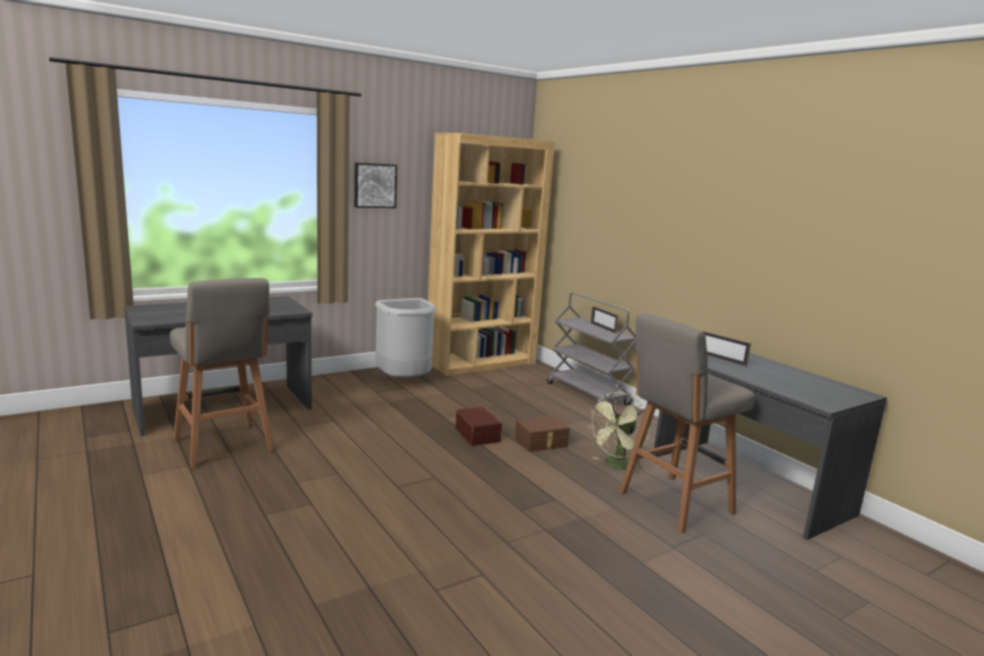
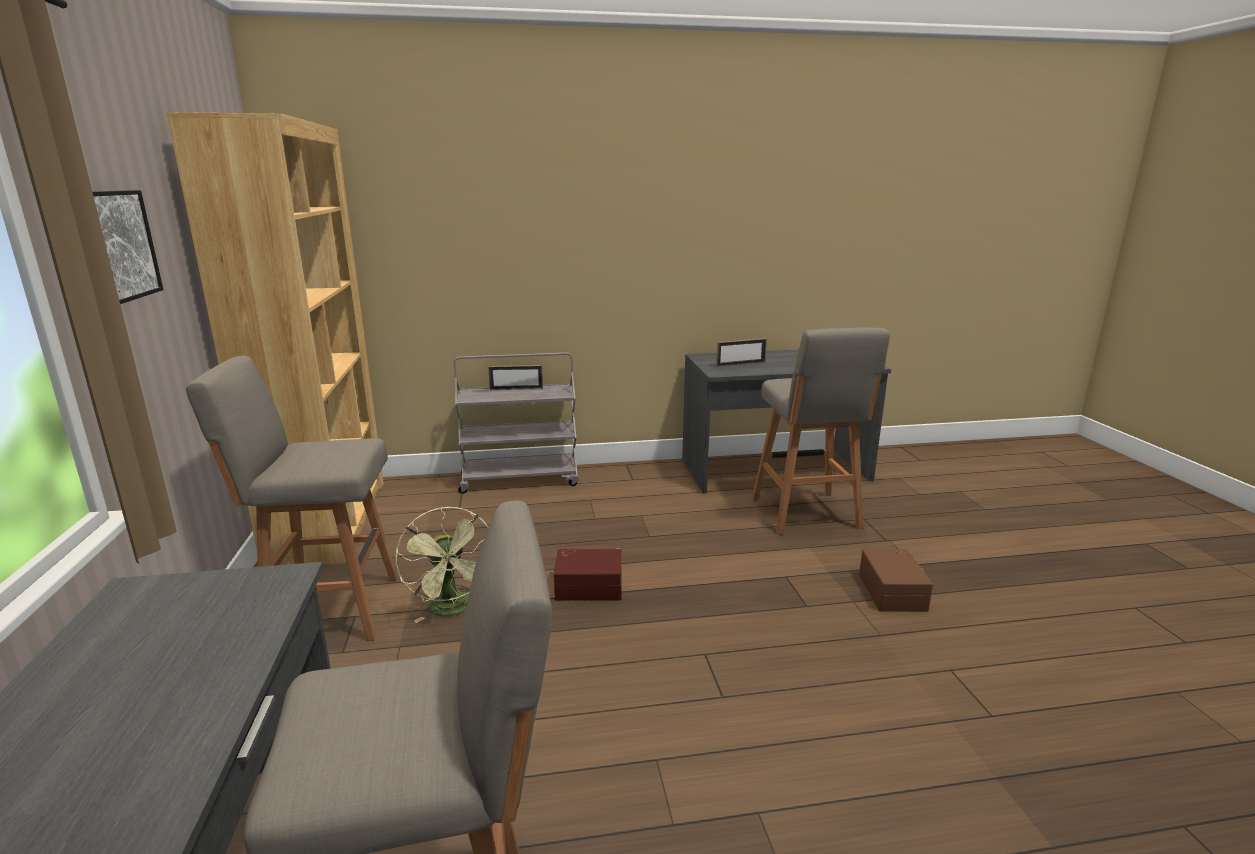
camera: 65 degrees left, 5 degrees up
grey trash can [375,298,436,377] -> grey stool [186,356,398,641]
brown storage box [515,416,570,452] -> brown storage box moved to [859,549,933,612]
green fan [586,392,649,473] -> green fan moved to [395,507,489,623]

